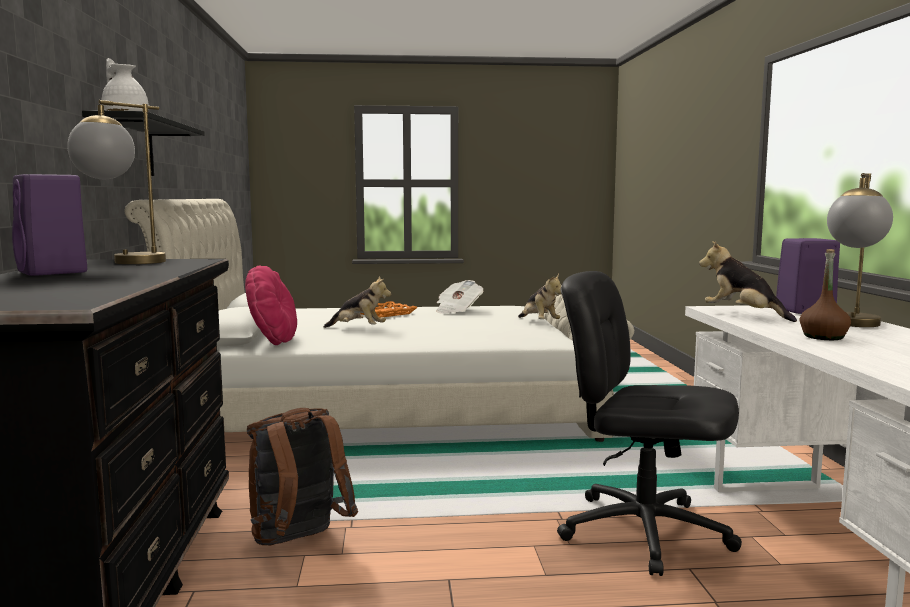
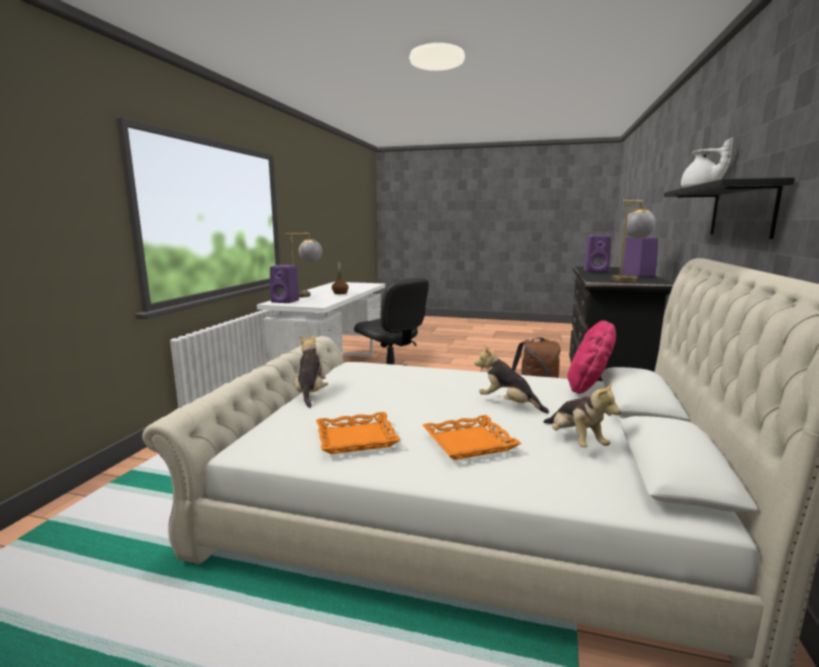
camera: 160 degrees left, 5 degrees up
newspaper [436,280,483,314] -> orange tray [316,412,400,454]
plush toy [699,240,797,322] -> plush toy moved to [543,382,621,447]
none -> purple speaker [584,235,611,272]

